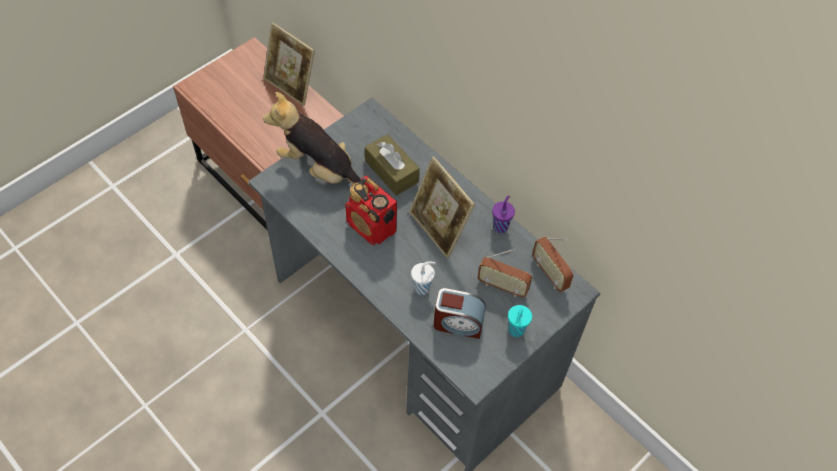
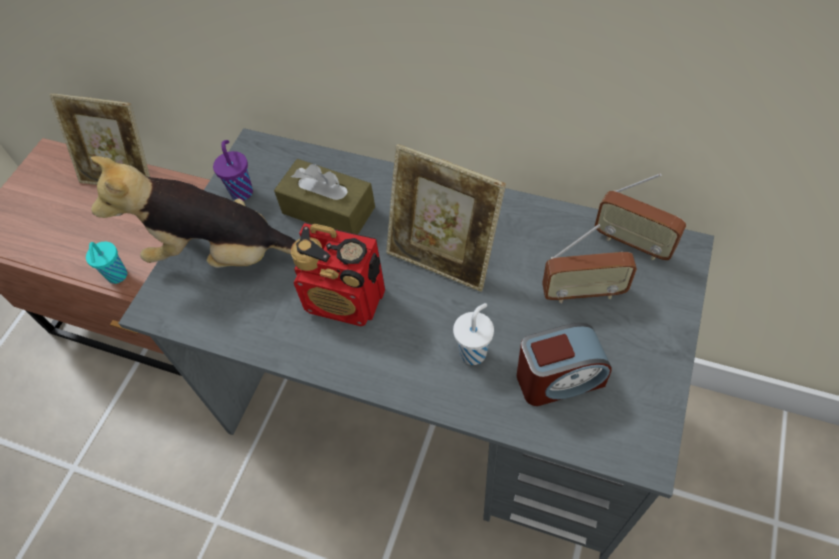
camera: 20 degrees left, 0 degrees up
purple cup [492,196,515,233] -> purple cup moved to [213,140,253,201]
turquoise cup [508,305,532,337] -> turquoise cup moved to [86,242,127,284]

